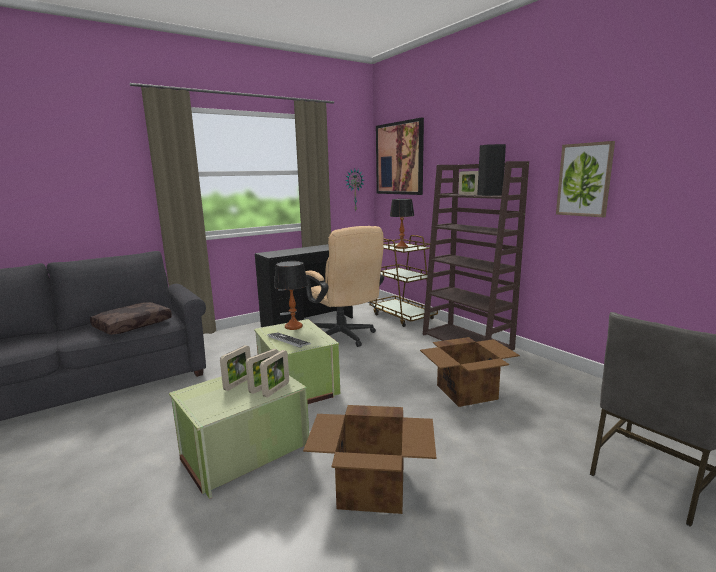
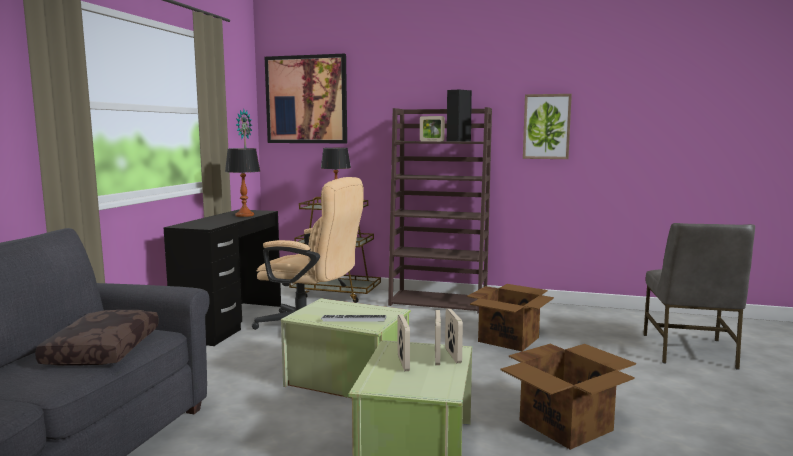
camera: 40 degrees left, 5 degrees down
table lamp [274,261,308,330] -> table lamp moved to [225,148,260,217]

